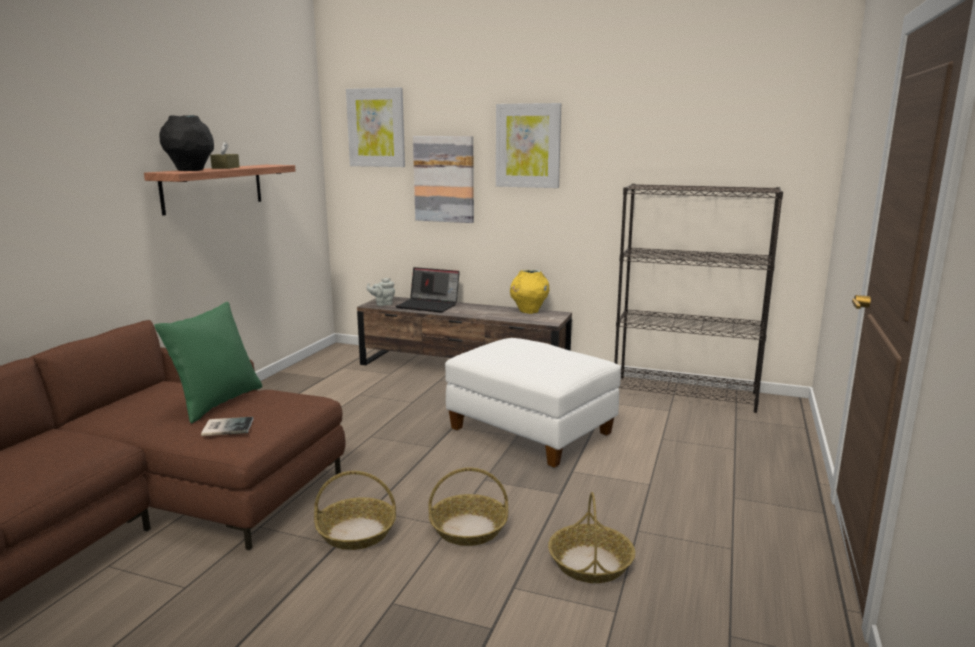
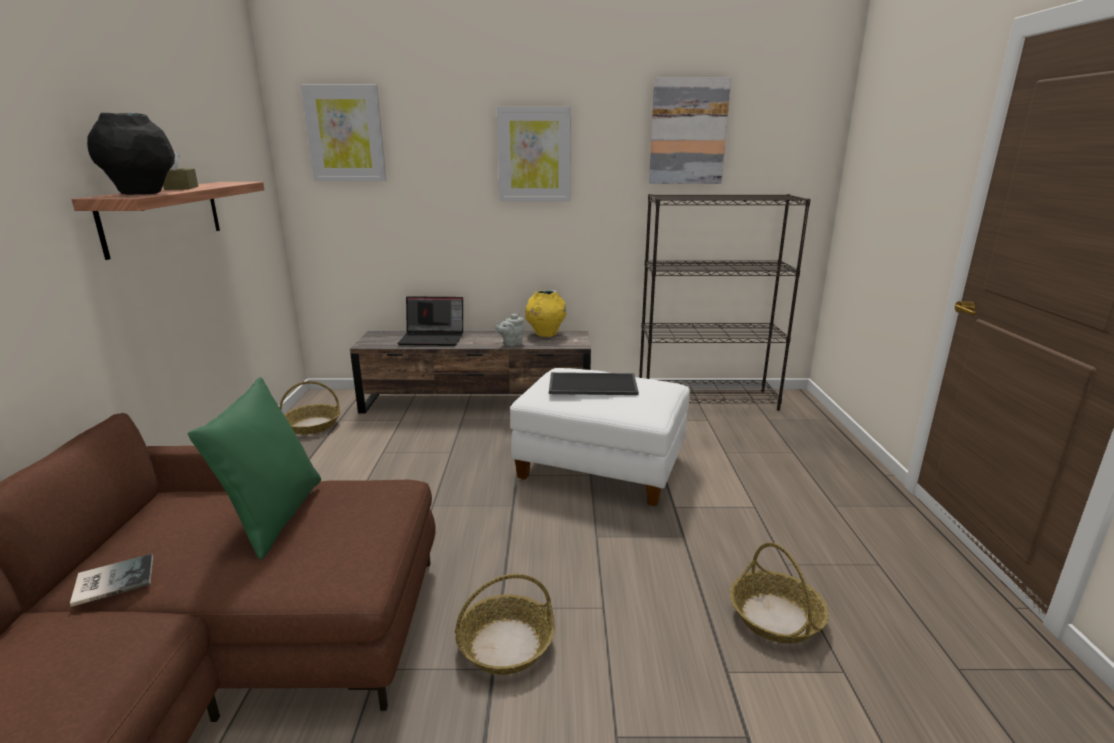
camera: 20 degrees left, 5 degrees up
book [201,417,253,436] -> book moved to [70,554,153,607]
grey teapot [366,278,395,306] -> grey teapot moved to [495,313,524,347]
picture [413,136,474,223] -> picture moved to [649,78,731,184]
basket [428,467,508,546] -> basket moved to [279,381,340,435]
none -> tray [549,372,639,395]

